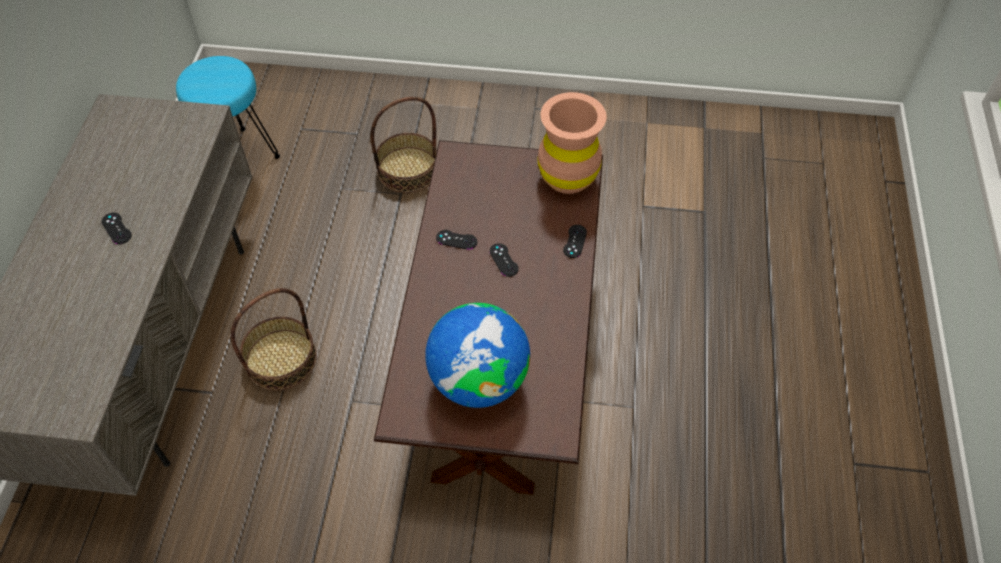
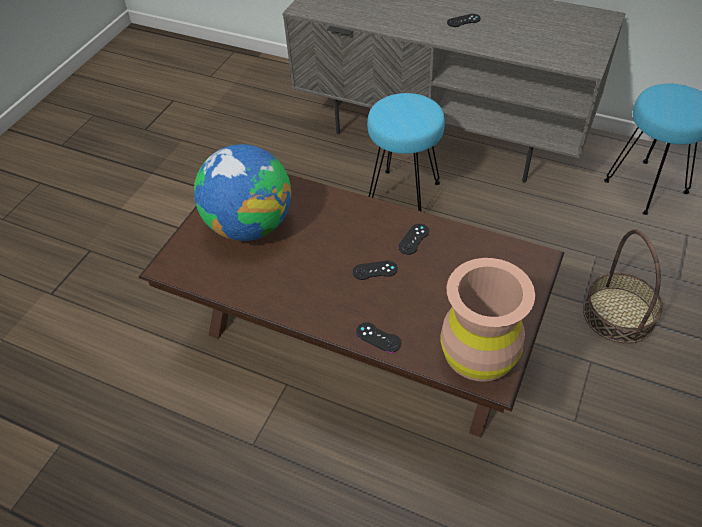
camera: 110 degrees right, 5 degrees down
basket [231,288,317,391] -> turquoise stool [367,93,445,212]

